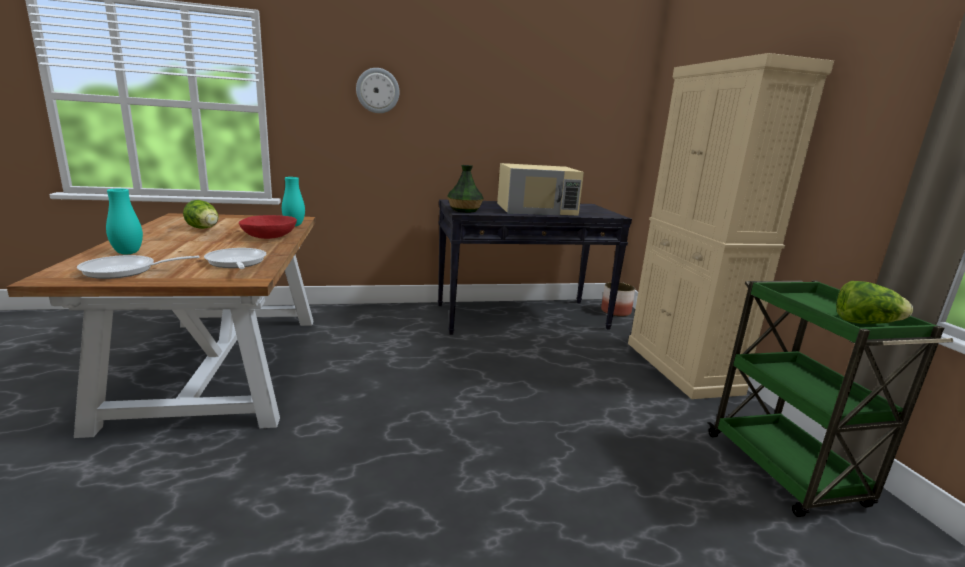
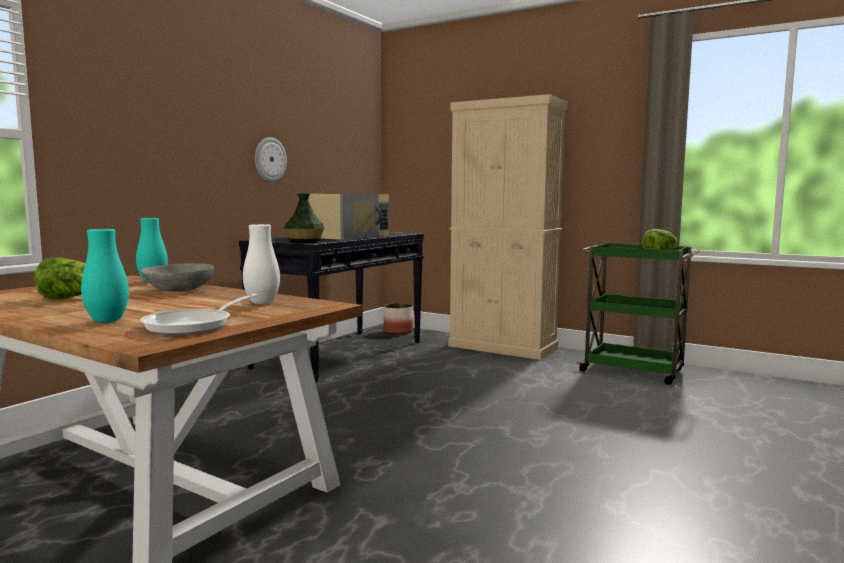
camera: 45 degrees left, 10 degrees down
frying pan [204,248,267,269] -> white vase [243,224,280,304]
red bowl [239,215,297,239] -> grey bowl [141,263,214,292]
wall clock [356,68,400,113] -> wall clock moved to [255,137,287,182]

